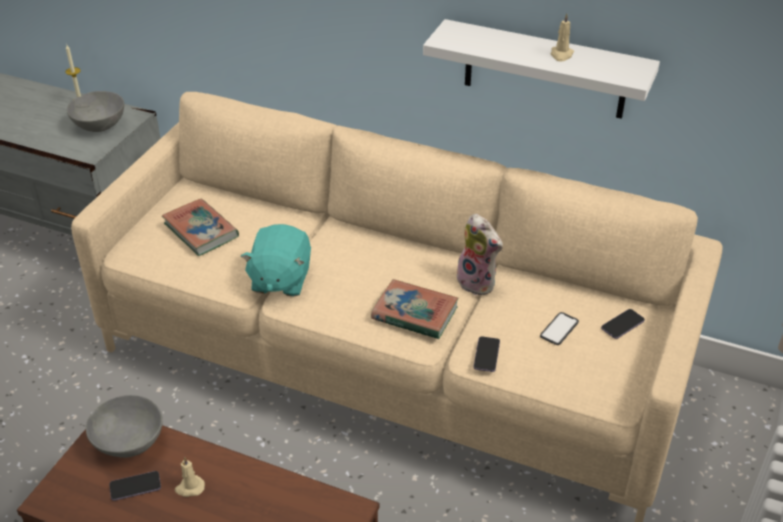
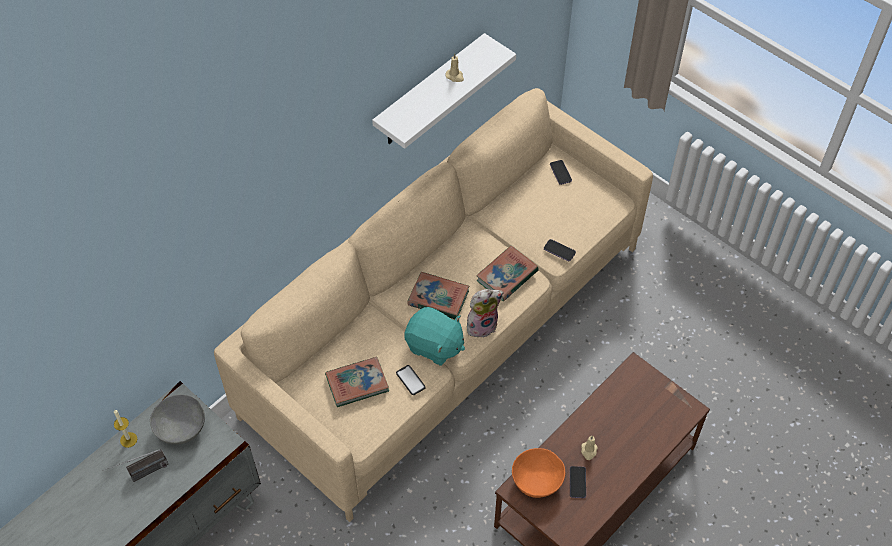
camera: 70 degrees left, 15 degrees up
grey bowl [86,395,163,458] -> orange bowl [512,448,565,498]
plush toy [455,214,503,296] -> plush toy moved to [467,289,504,337]
phone [540,312,579,345] -> phone moved to [396,365,426,395]
none -> radio [105,449,168,482]
none -> book [407,272,469,319]

